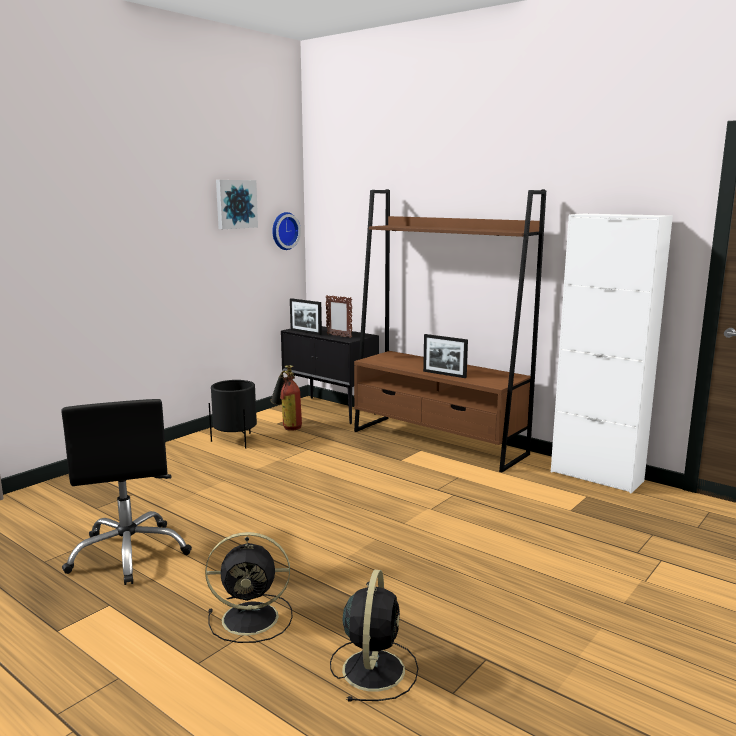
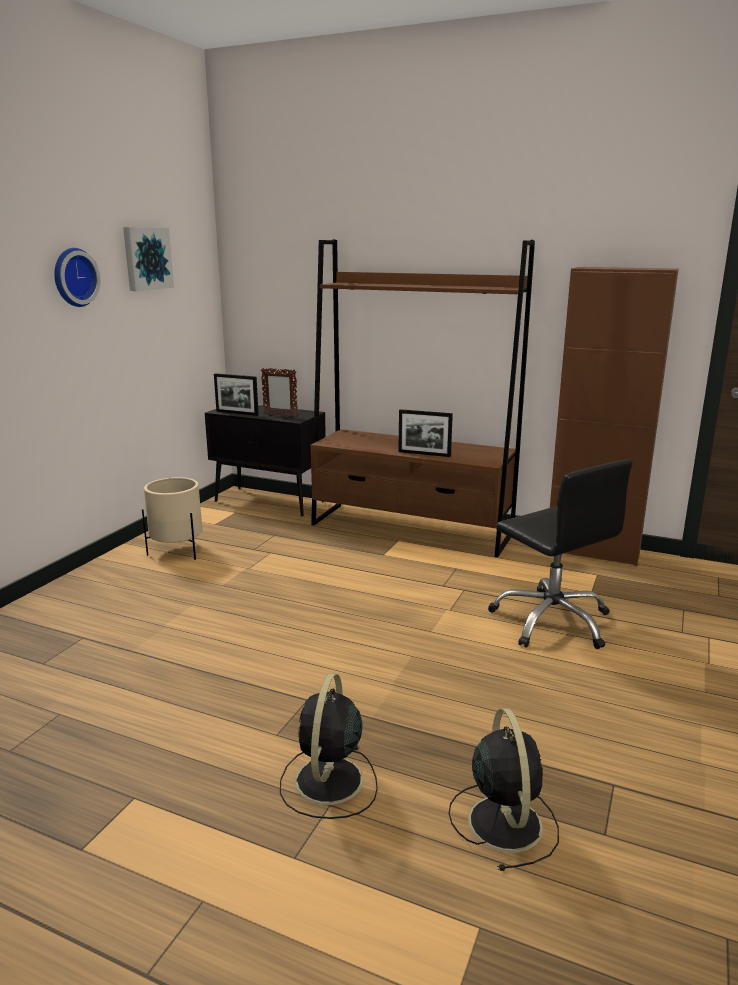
camera: 15 degrees left, 5 degrees up
black office chair [61,399,192,585] -> black office chair moved to [488,459,633,649]
black fan [205,532,293,643] -> black fan turned 120 degrees clockwise [280,673,378,819]
black planter [209,380,257,449] -> beige planter [142,477,203,560]
fire extinguisher [270,365,302,431] -> none
wall clock [272,212,301,250] -> wall clock moved to [54,248,101,307]
white cabinet [551,213,673,494] -> brown cabinet [550,267,679,566]

